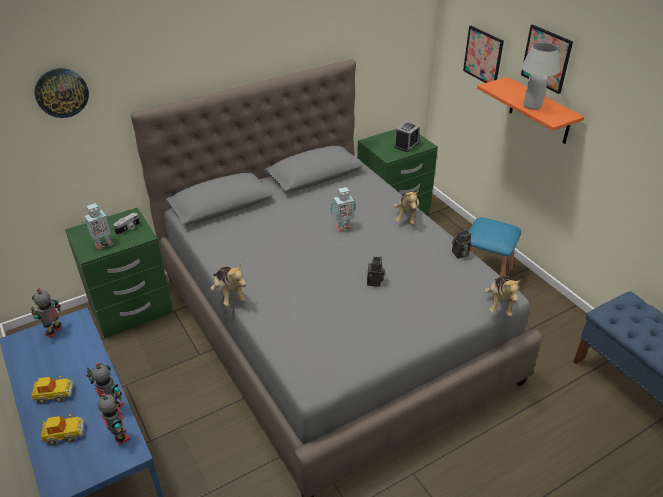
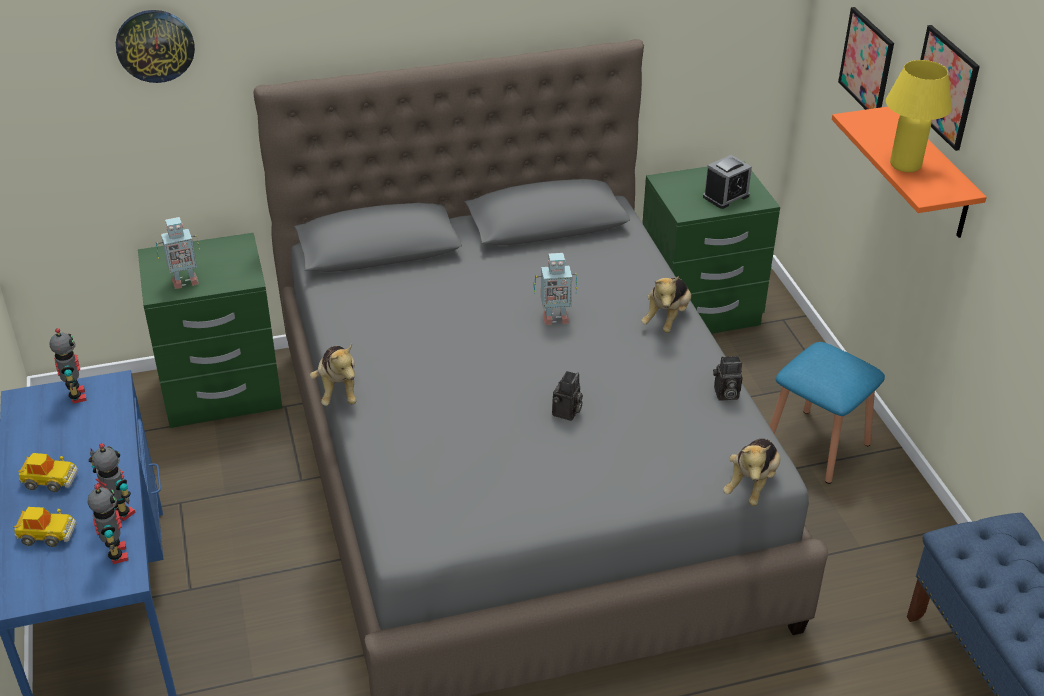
camera: 15 degrees right, 0 degrees up
toy robot [31,288,62,337] -> toy robot turned 120 degrees clockwise [50,328,87,404]
camera [113,213,140,235] -> none
white table lamp [521,42,560,110] -> yellow table lamp [886,60,952,172]

